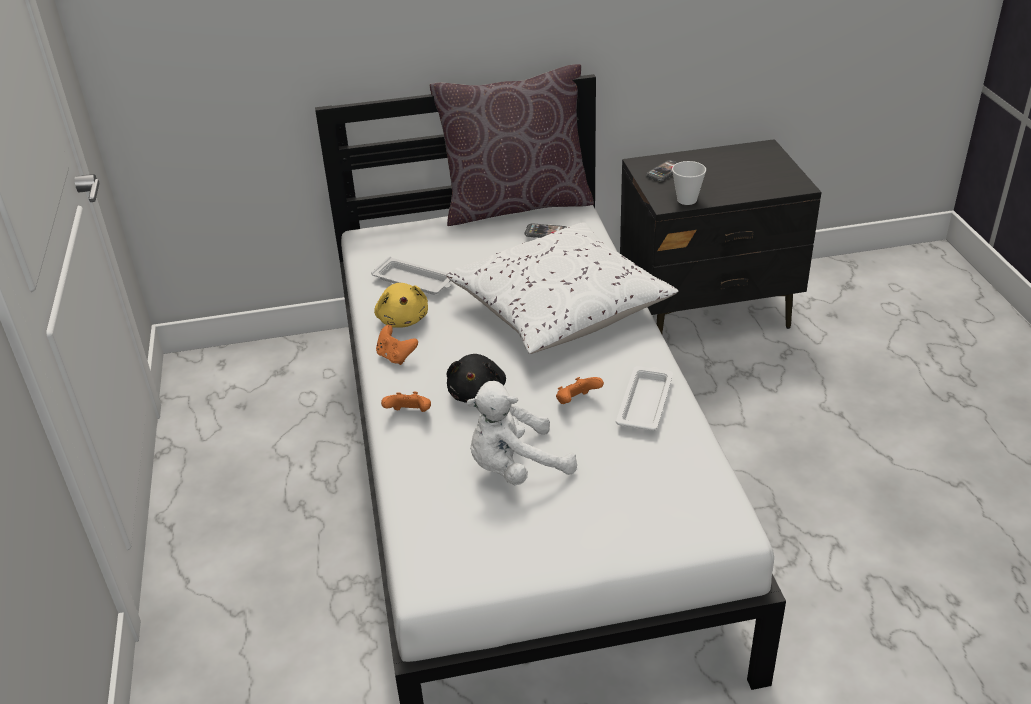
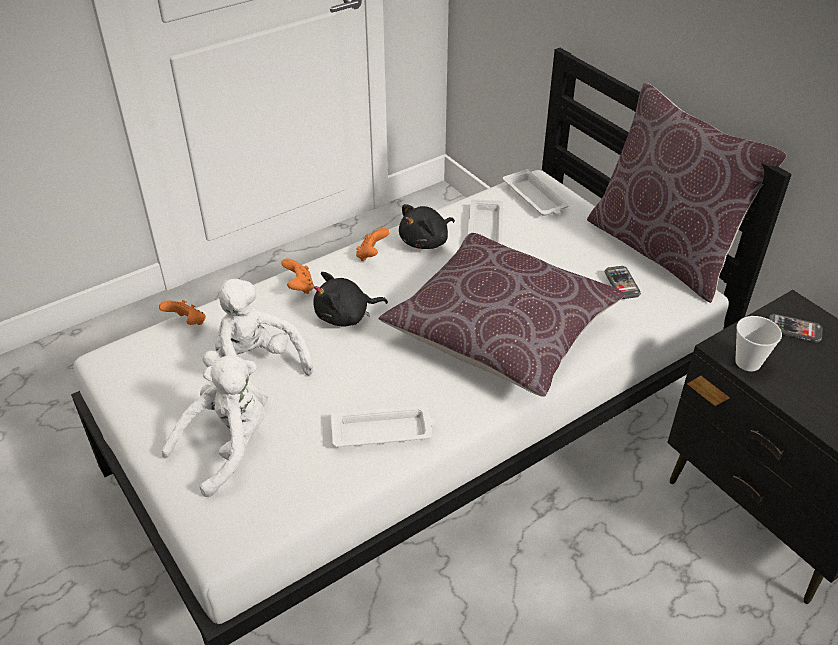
camera: 65 degrees right, 5 degrees up
yellow plush toy [374,283,428,328] -> black plush toy [399,204,455,249]
white pillow [446,222,678,354] -> brown pillow [378,233,625,397]
orange game controller [556,377,604,404] -> orange game controller moved to [159,300,206,325]
none -> white plush toy [162,355,265,497]
none -> white tray [503,169,569,216]

